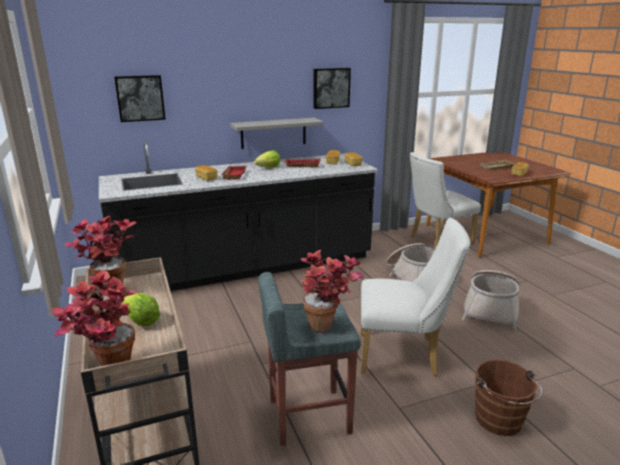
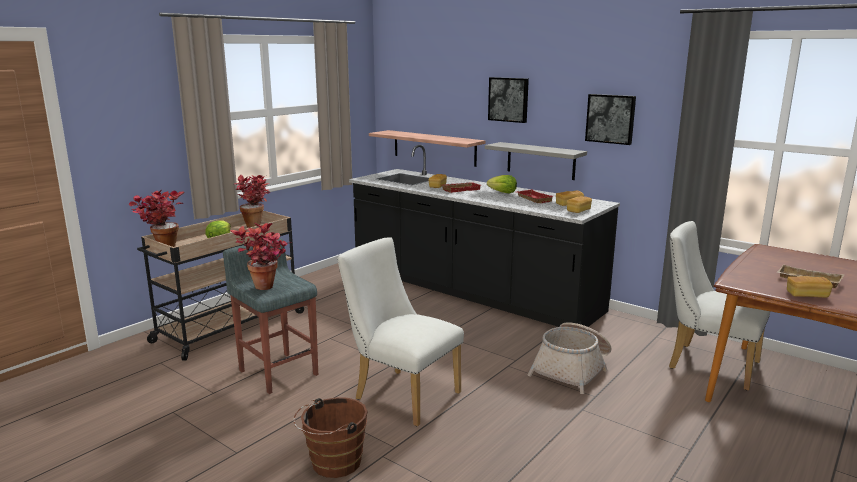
camera: 60 degrees right, 5 degrees down
picture [114,75,166,122] -> picture moved to [488,77,529,123]
white chair [361,218,470,376] -> white chair turned 150 degrees clockwise [337,237,464,426]
basket [462,270,520,331] -> none
none -> shelf [369,130,486,167]

